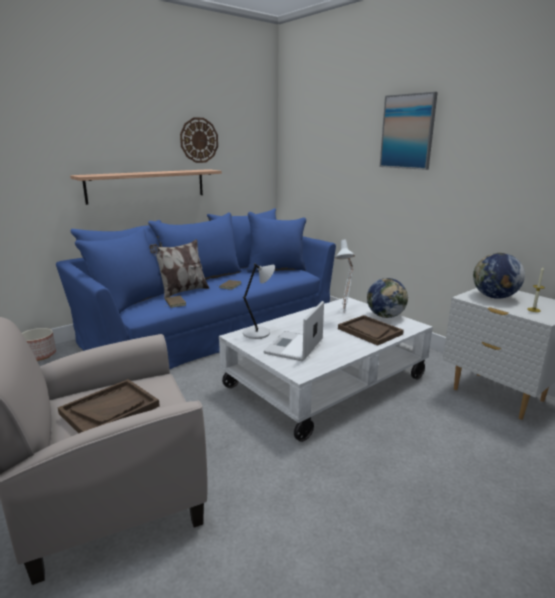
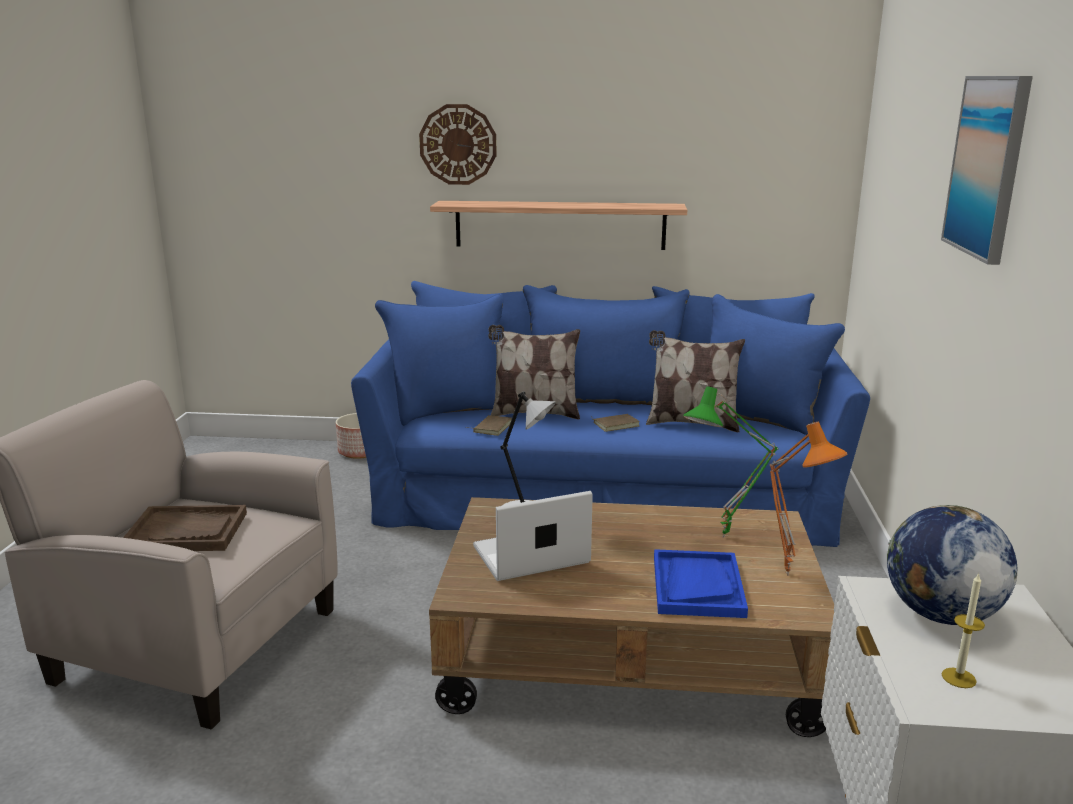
camera: 45 degrees right, 0 degrees up
wall clock [180,117,218,163] -> wall clock moved to [419,104,497,185]
white coffee table [219,297,433,442] -> brown coffee table [429,497,834,737]
white table lamp [335,240,355,311] -> green table lamp [683,386,779,537]
brown tray [338,315,404,346] -> blue tray [654,549,748,618]
globe [367,278,409,318] -> orange table lamp [770,422,847,576]
none -> pillow [646,330,745,432]

